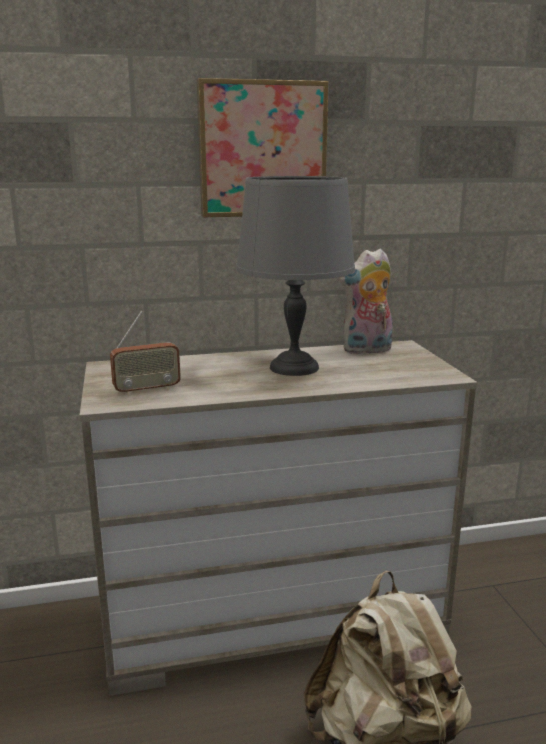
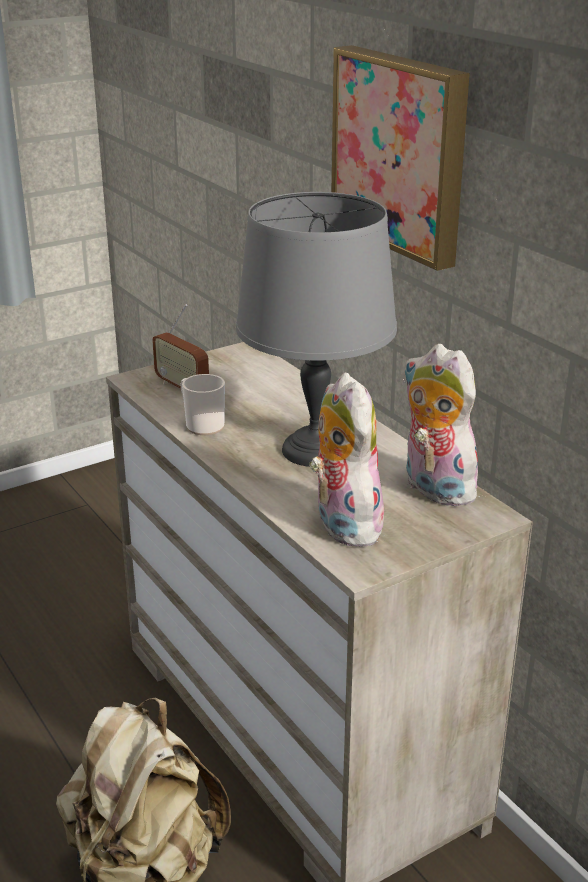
camera: 70 degrees right, 10 degrees up
none -> mug [181,374,225,435]
none -> plush toy [309,372,384,547]

